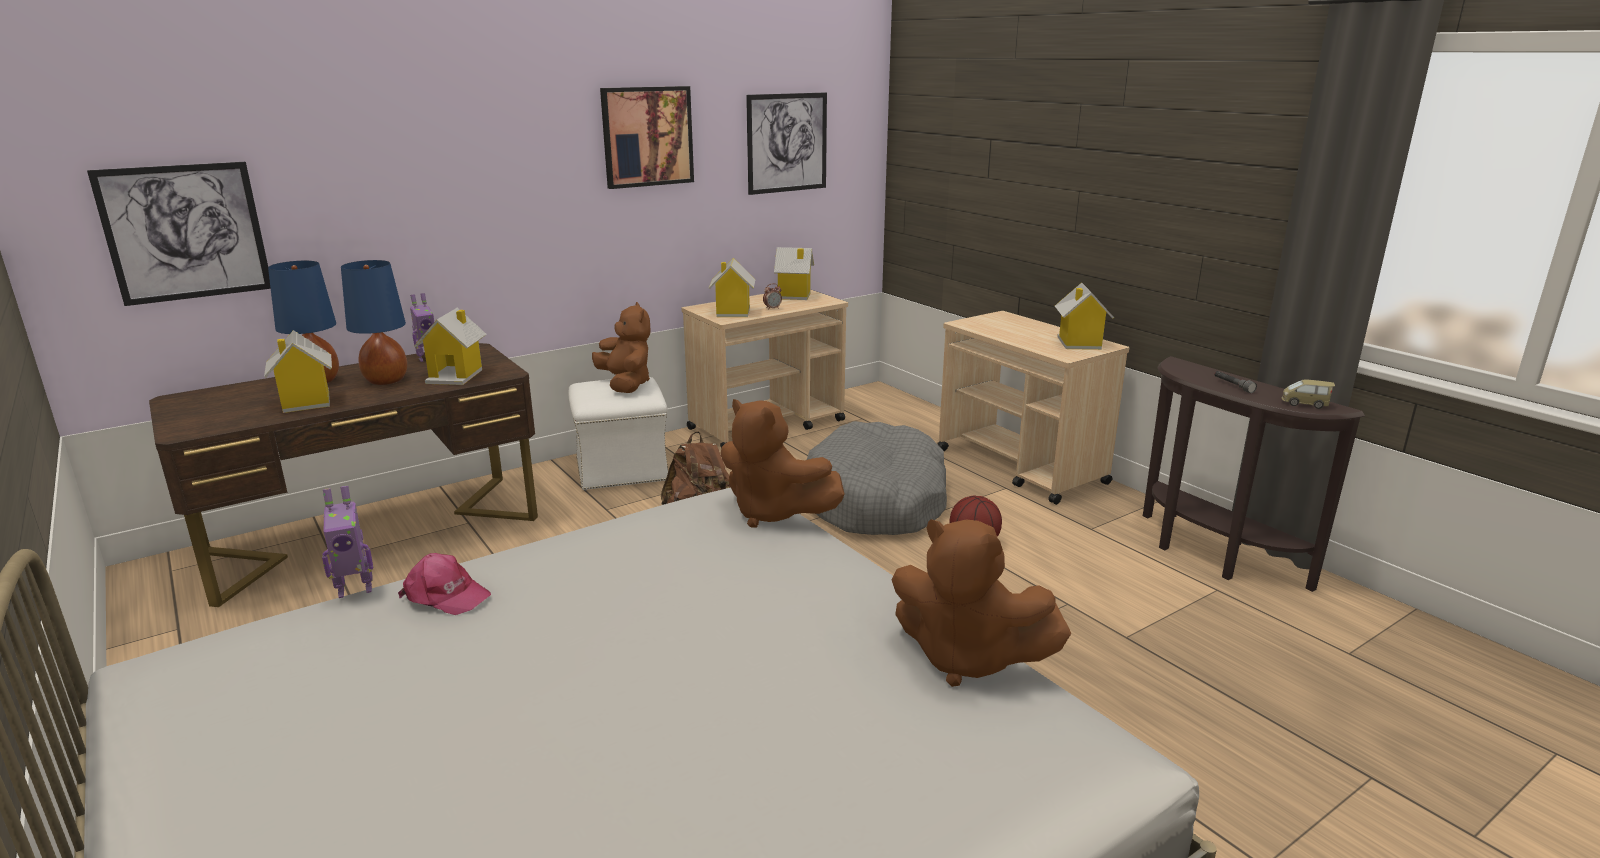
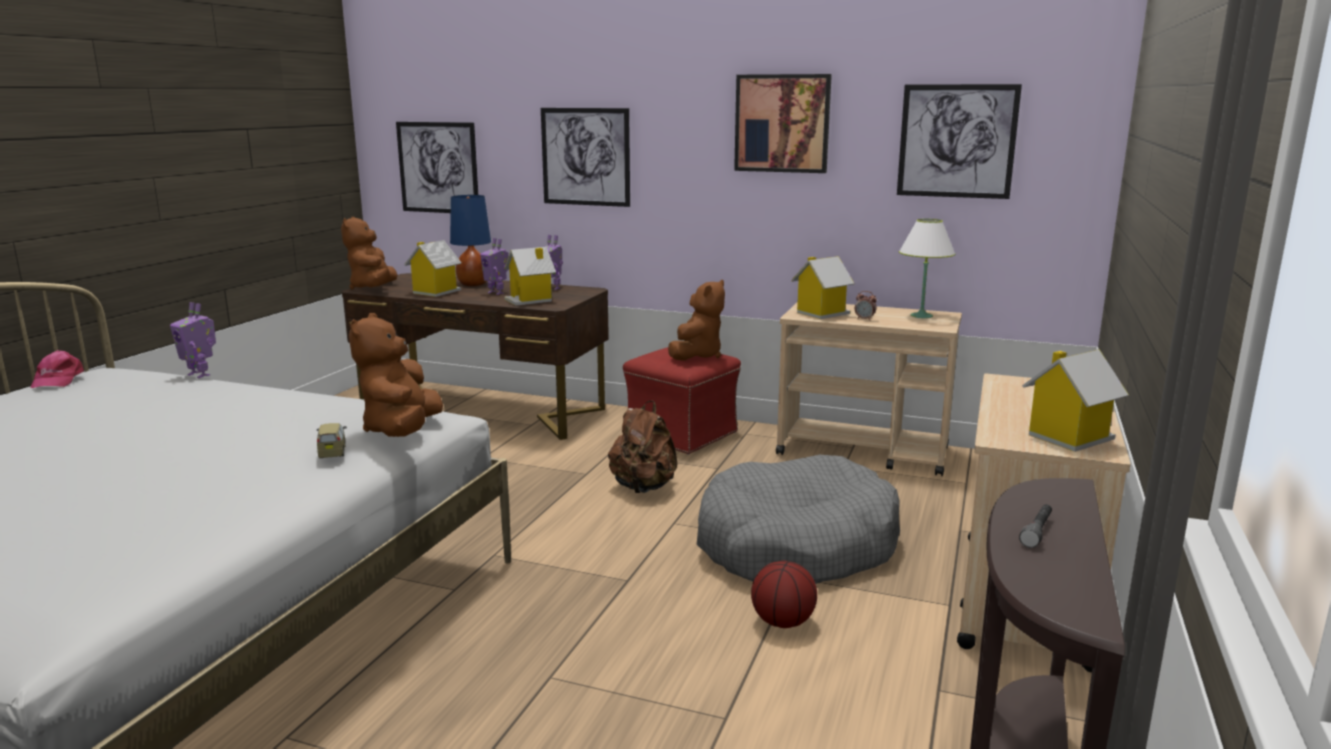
camera: 55 degrees right, 5 degrees down
blue table lamp [341,260,407,385] -> toy robot [480,238,509,295]
pink cap [398,553,491,615] -> pink cap moved to [31,350,84,388]
white ottoman [568,377,668,490] -> red ottoman [623,347,741,455]
toy house [774,247,814,300] -> white table lamp [899,219,955,318]
brown plush toy [891,519,1071,687] -> brown plush toy moved to [341,217,397,290]
toy car [1281,380,1335,409] -> toy car moved to [317,423,347,458]
none -> picture [541,108,630,207]

